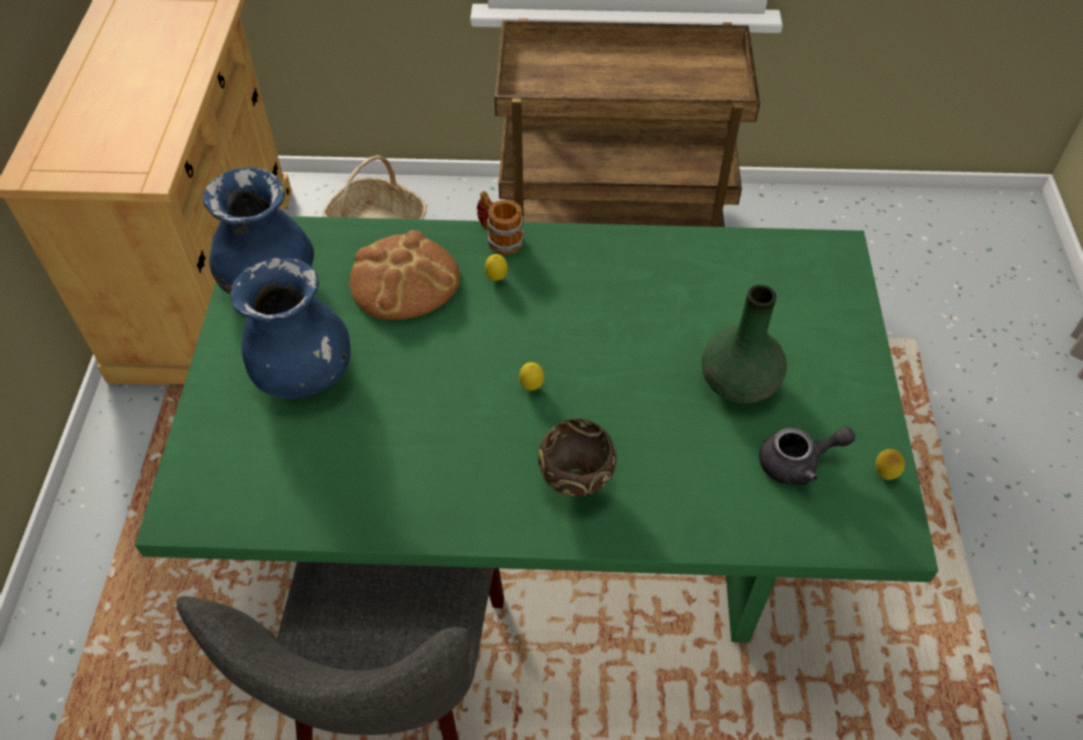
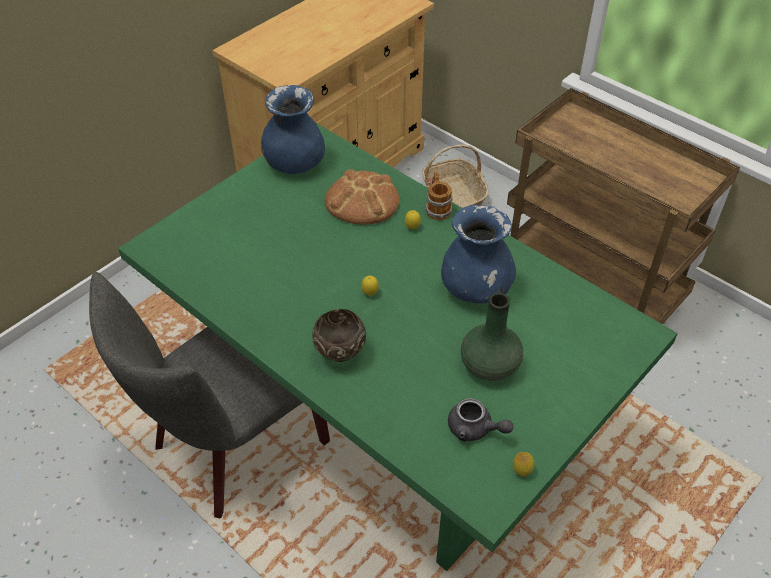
camera: 40 degrees right, 5 degrees down
blue vase [230,258,351,399] -> blue vase moved to [441,205,516,303]

